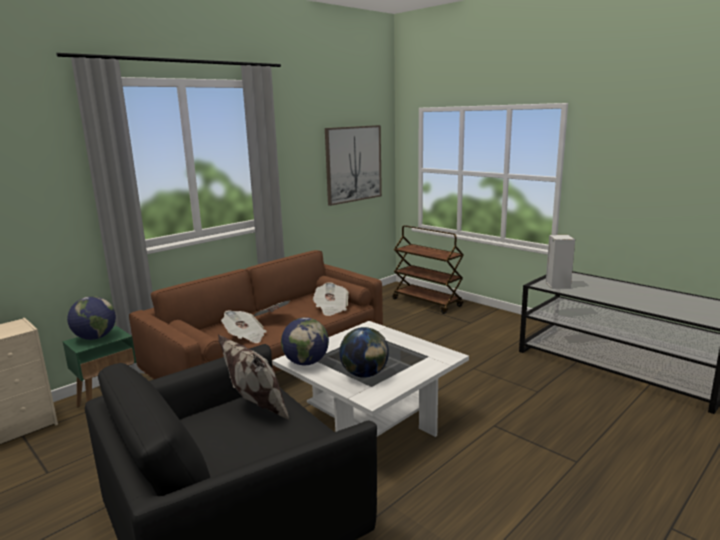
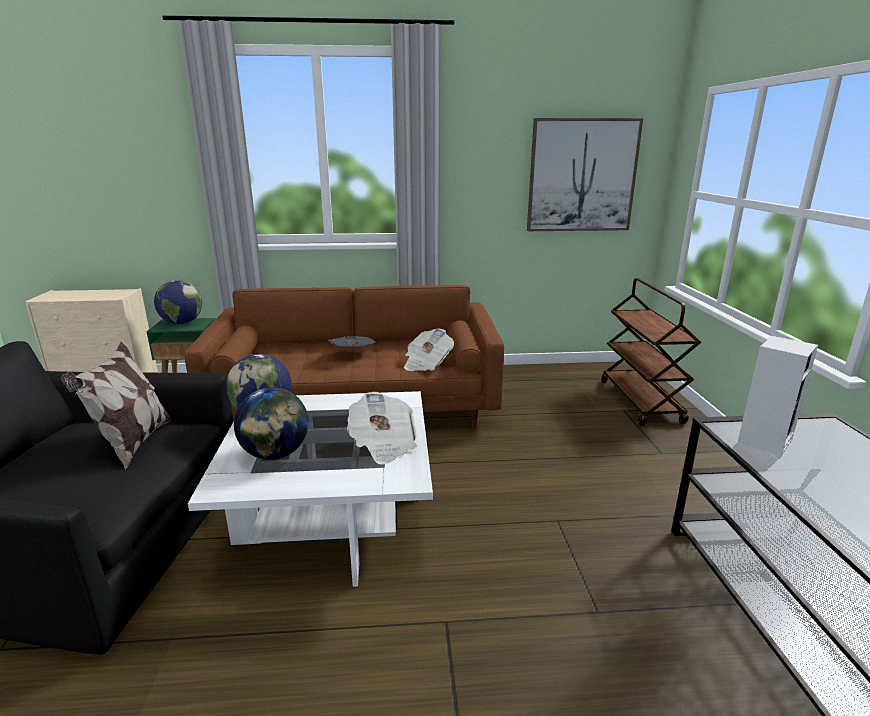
camera: 40 degrees right, 5 degrees up
newspaper [221,310,266,343] -> newspaper moved to [347,392,417,465]

